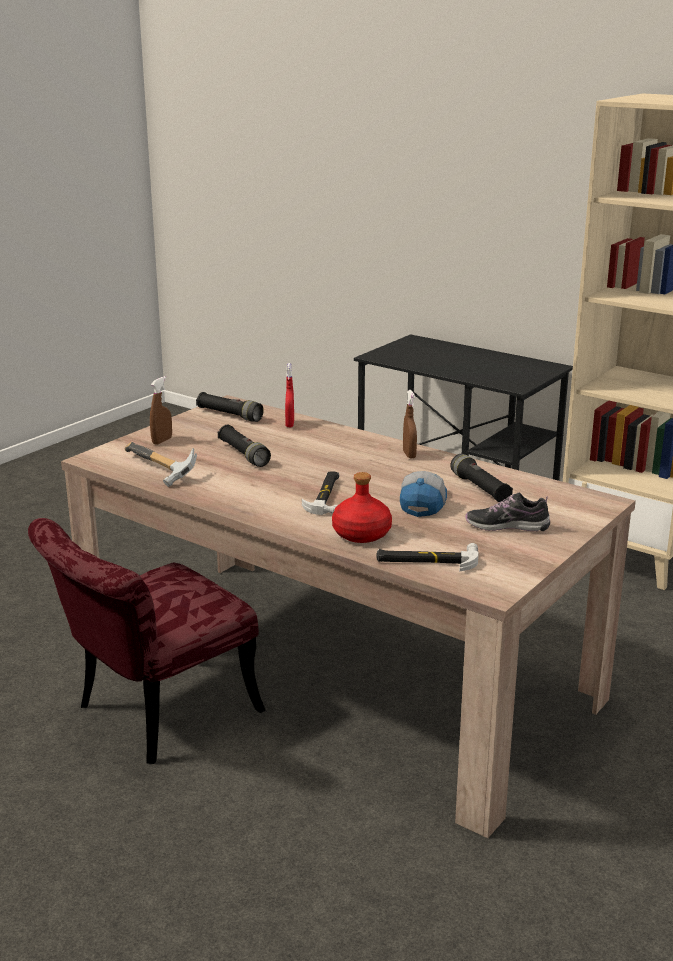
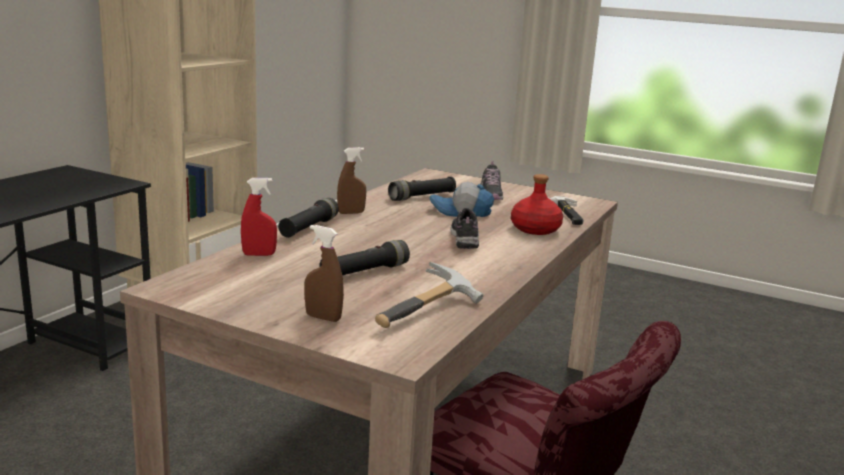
camera: 100 degrees left, 5 degrees down
black flashlight [196,392,264,422] -> black flashlight moved to [278,198,339,238]
hammer [302,471,339,515] -> shoe [450,208,479,249]

